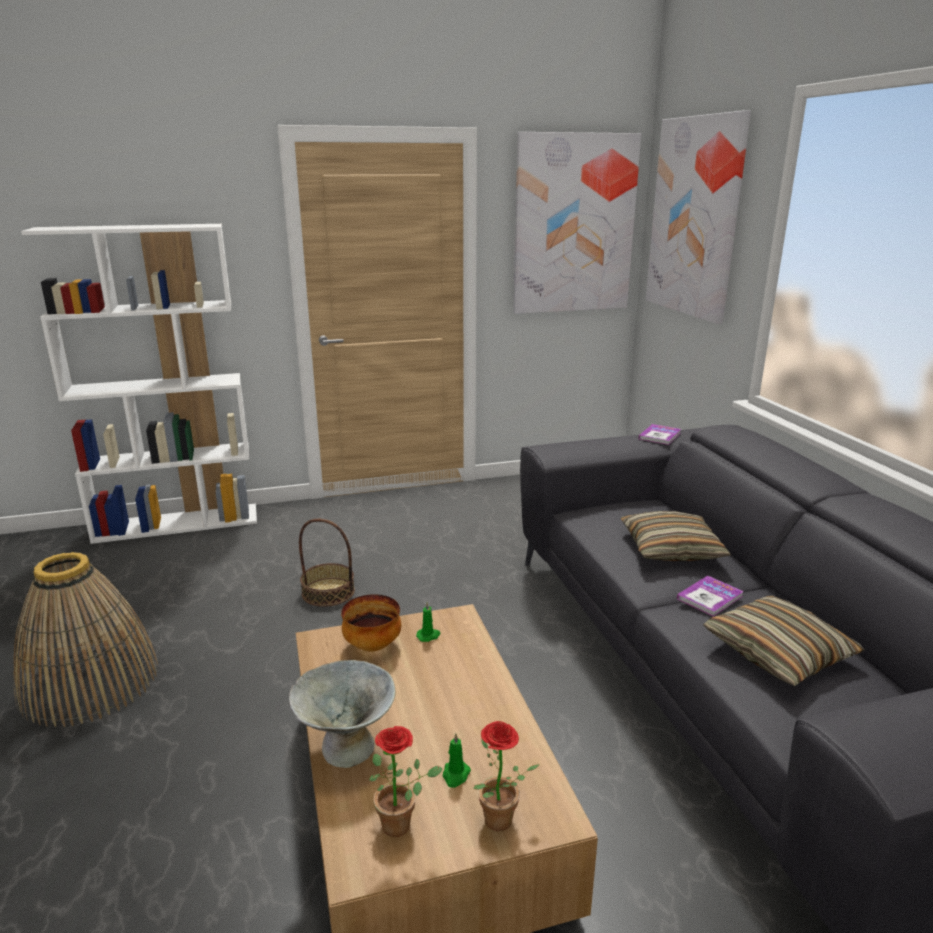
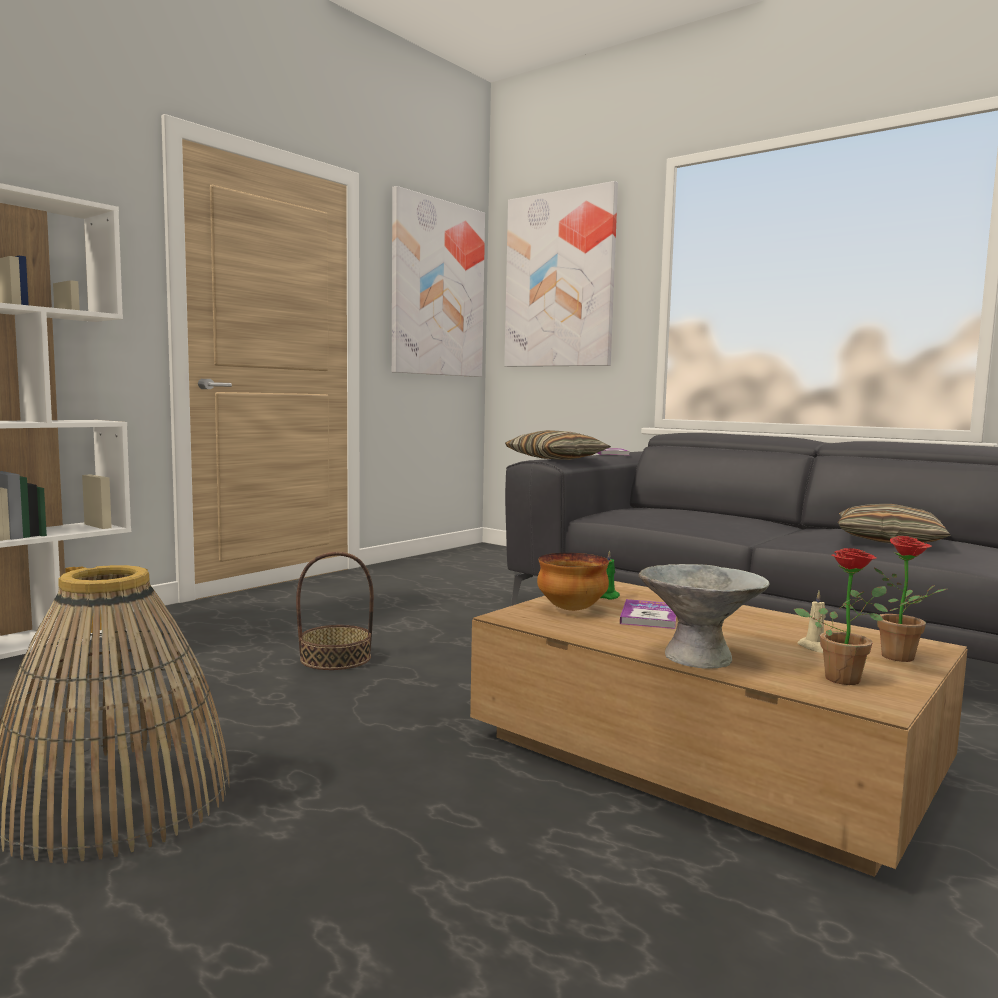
camera: 35 degrees left, 15 degrees down
green candle [443,733,471,788] -> beige candle [797,590,826,653]
pillow [621,511,731,561] -> pillow moved to [505,430,611,460]
book [677,576,744,617] -> book moved to [620,599,676,629]

